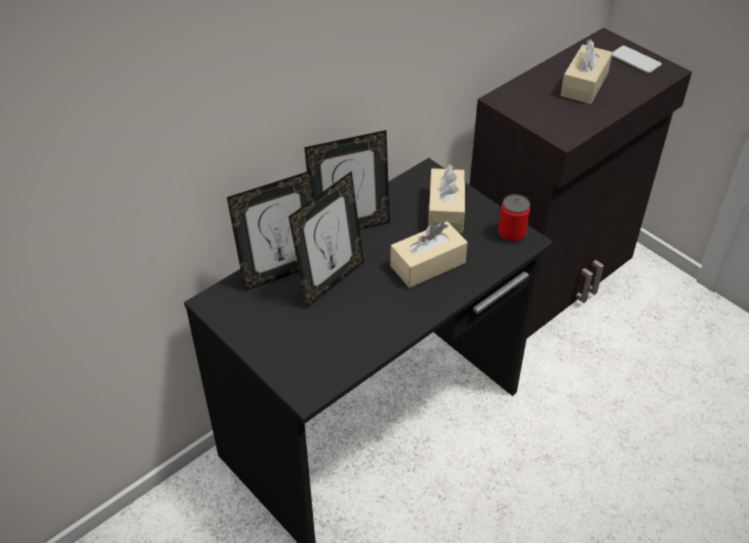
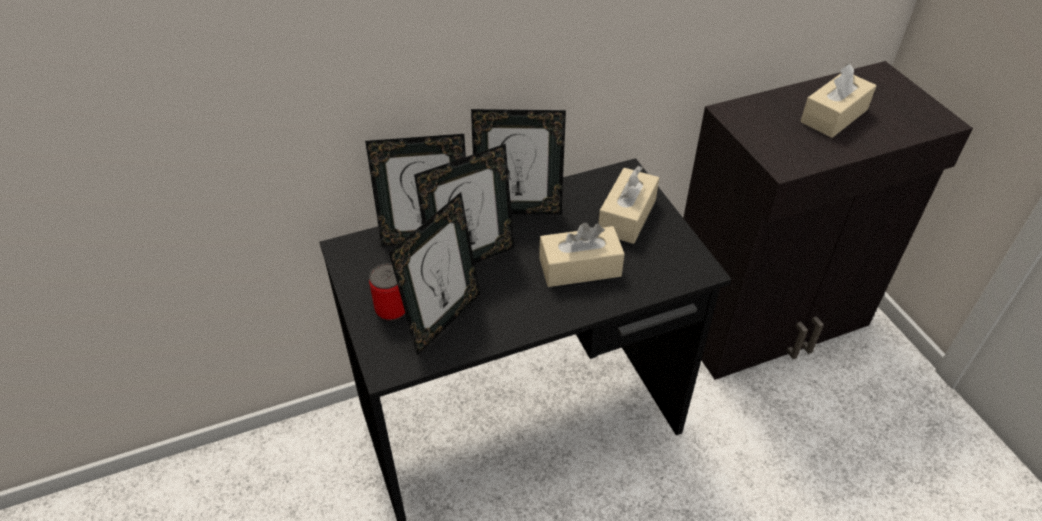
camera: 20 degrees right, 0 degrees up
can [499,194,531,242] -> can moved to [369,263,405,321]
phone [612,46,662,73] -> none
none -> picture frame [389,192,480,356]

